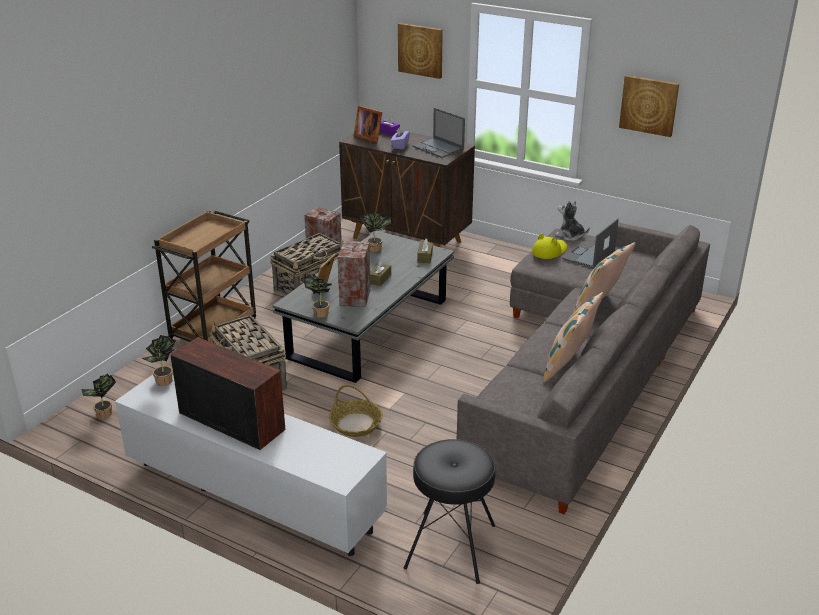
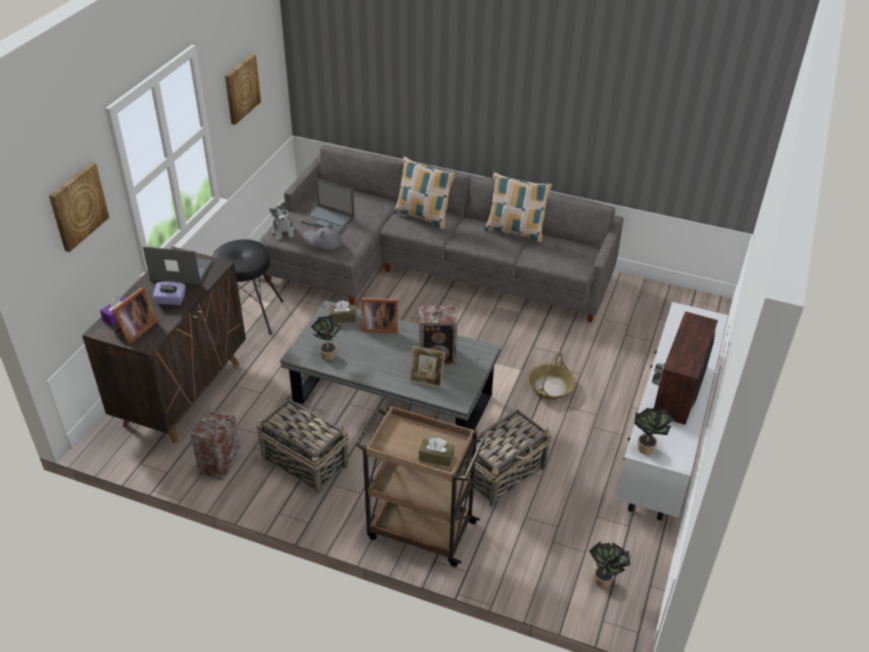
camera: 100 degrees left, 10 degrees up
potted plant [301,274,332,317] -> none
brown tissue box [370,260,391,286] -> brown tissue box moved to [419,437,454,467]
black stool [404,439,495,584] -> black stool moved to [212,239,283,335]
laptop [412,108,465,158] -> laptop turned 120 degrees counterclockwise [143,247,212,285]
yellow hat [532,234,567,259] -> grey hat [303,224,342,250]
plush toy [555,201,590,241] -> plush toy turned 45 degrees counterclockwise [269,202,295,240]
none -> picture frame [361,298,398,333]

